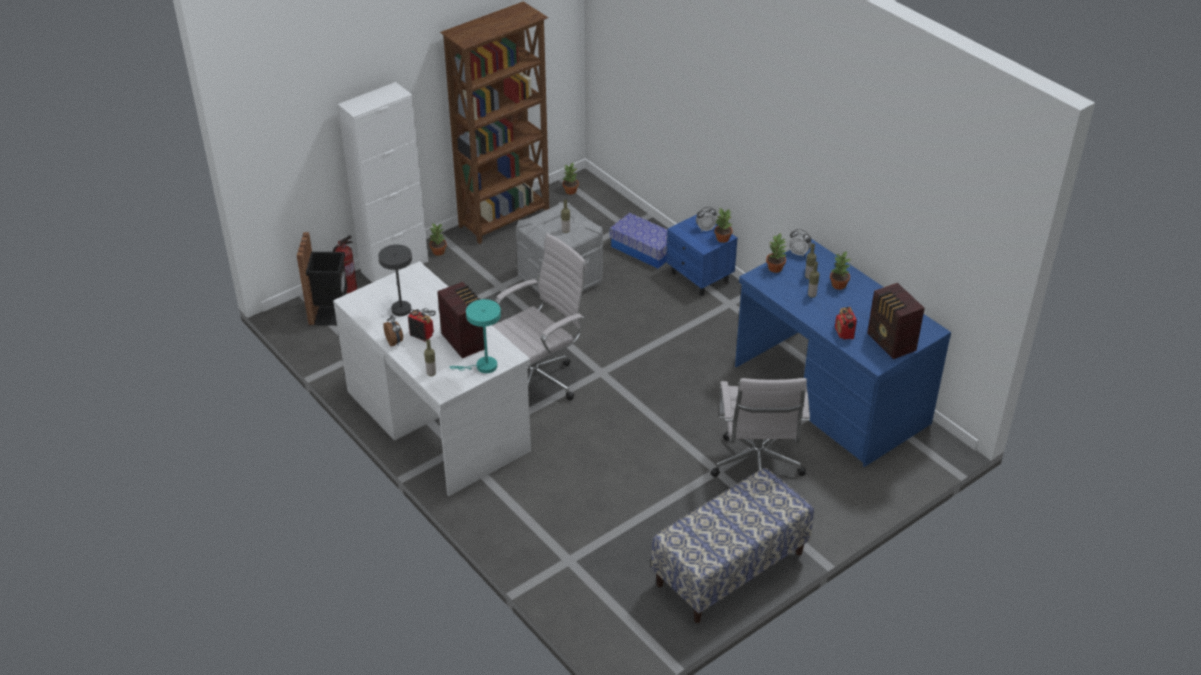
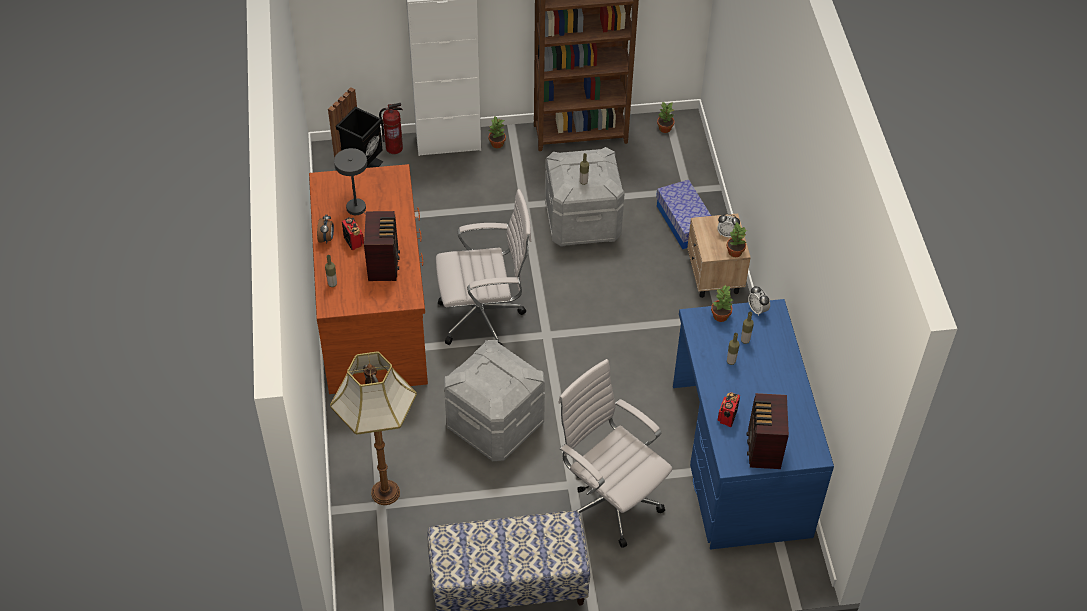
camera: 30 degrees right, 10 degrees up
white desk [333,261,531,496] -> brown desk [309,164,428,394]
turquoise table lamp [450,299,501,373] -> none
blue nightstand [666,215,738,296] -> beige nightstand [687,214,751,298]
white office chair [711,378,810,477] -> white office chair turned 105 degrees clockwise [558,359,672,548]
potted plant [830,251,851,290] -> none
none -> floor lamp [330,351,417,505]
none -> grey storage box [444,340,545,461]

